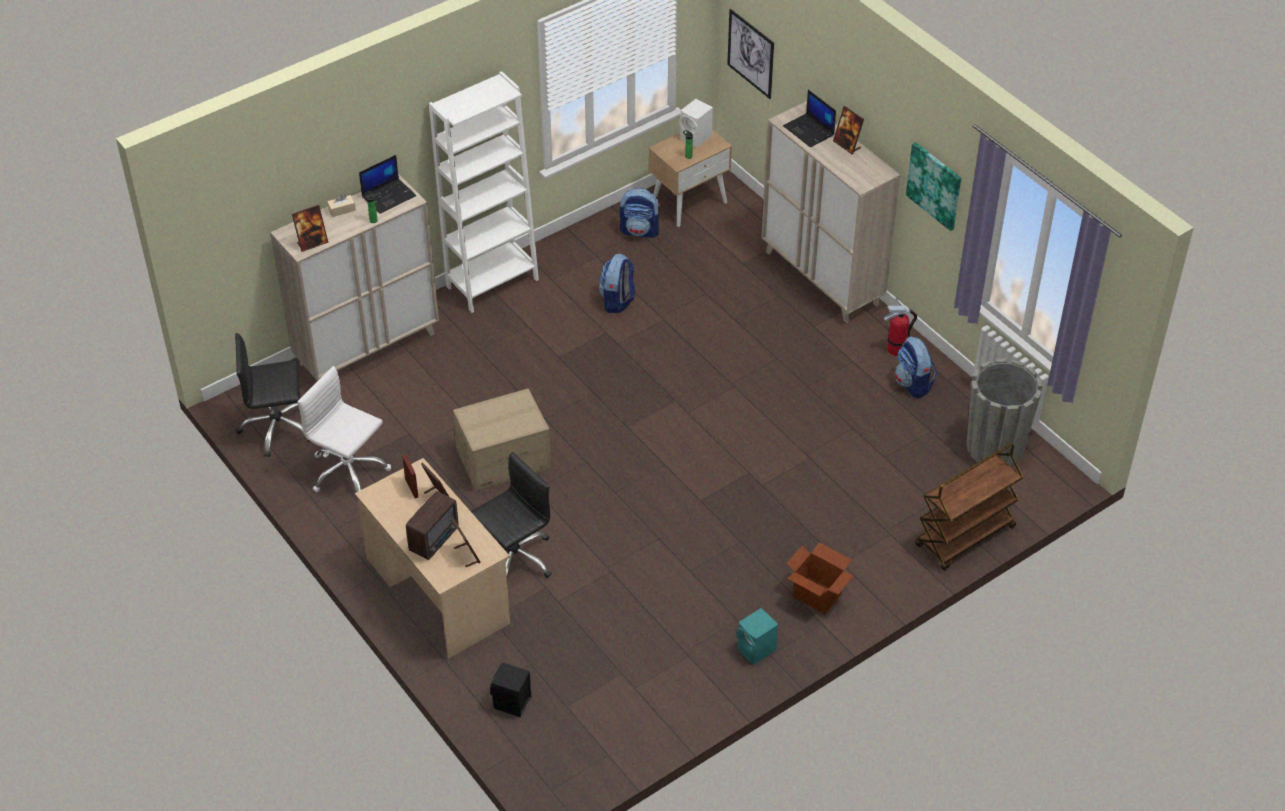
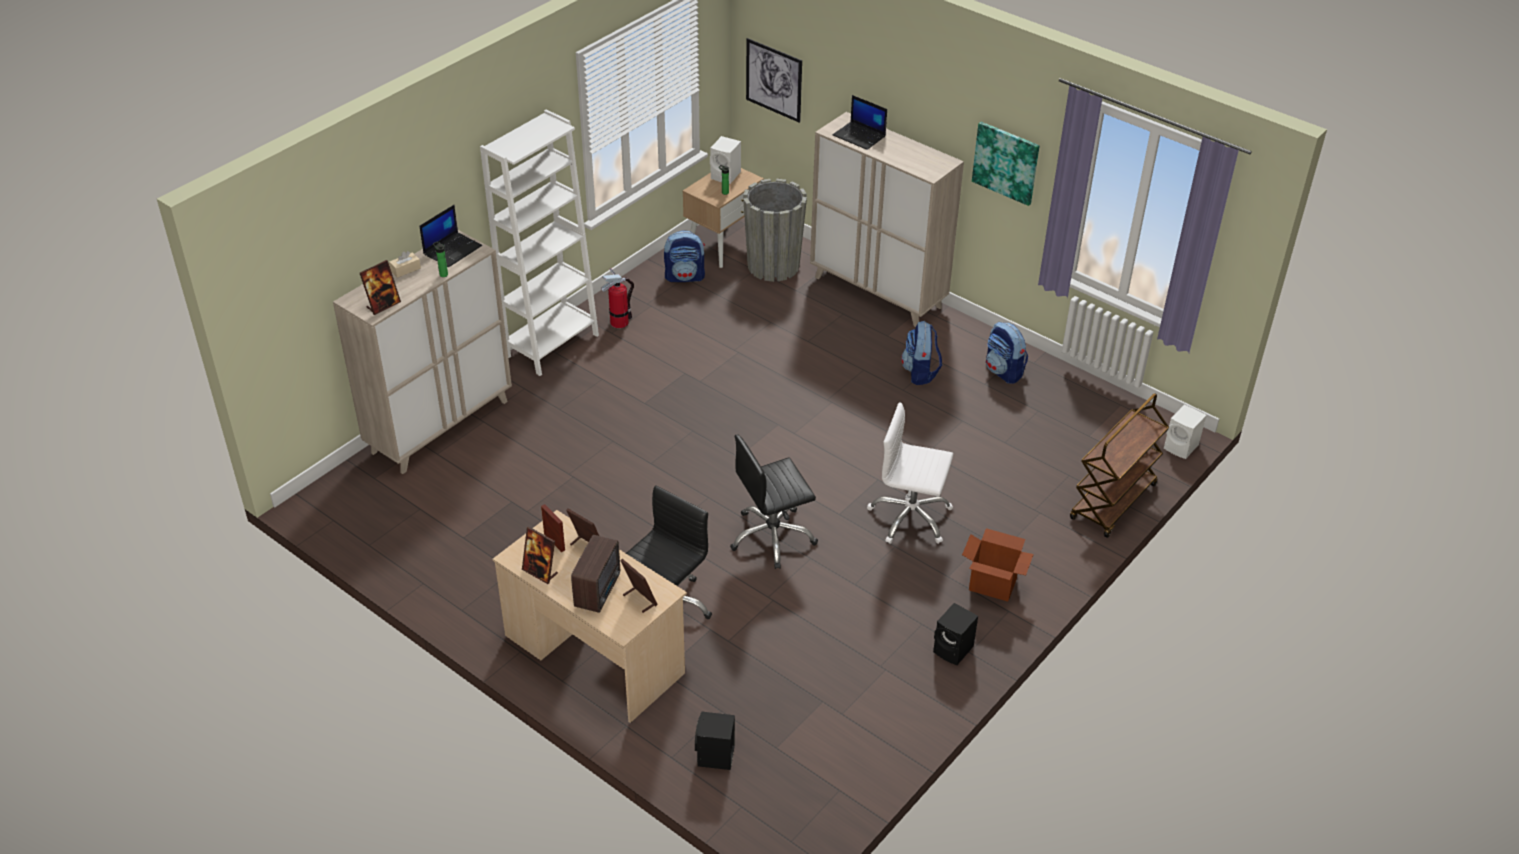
camera: 15 degrees left, 5 degrees down
black office chair [235,333,311,457] -> black office chair moved to [730,435,818,569]
white office chair [297,366,391,493] -> white office chair moved to [867,402,953,544]
cardboard box [453,388,551,491] -> none
backpack [599,254,635,313] -> backpack moved to [901,321,942,385]
turquoise speaker [737,608,778,665] -> black speaker [933,603,978,665]
picture frame [833,106,864,154] -> picture frame moved to [522,526,558,584]
fire extinguisher [884,298,917,356] -> fire extinguisher moved to [601,268,634,328]
grey planter [967,358,1043,466] -> grey planter moved to [743,179,807,282]
none -> white speaker [1164,404,1206,459]

